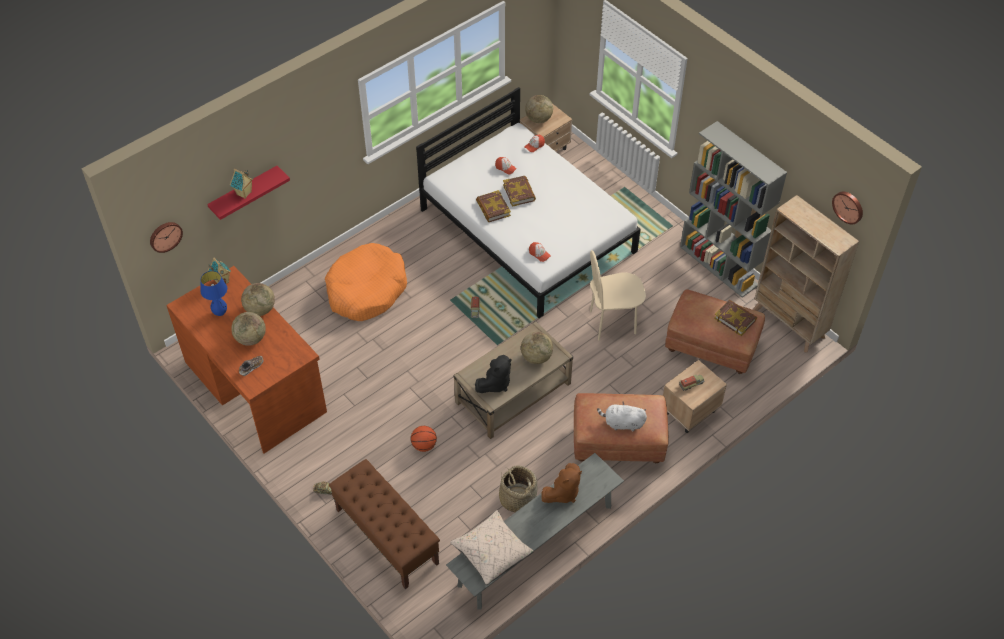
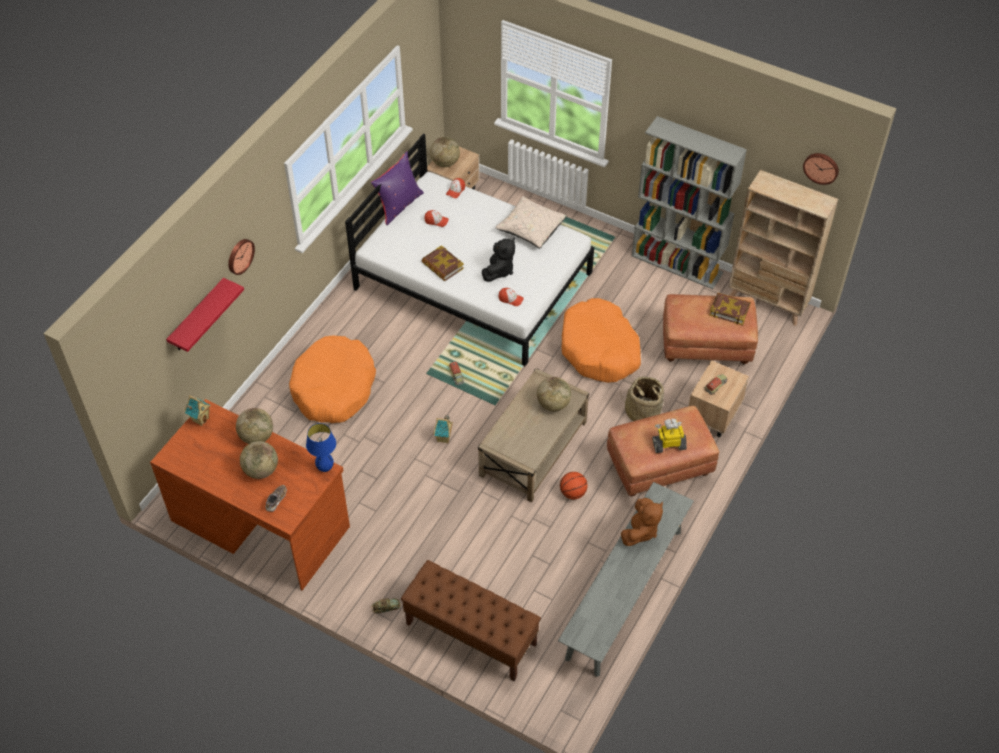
camera: 20 degrees left, 0 degrees up
wall clock [150,222,183,253] -> wall clock moved to [228,239,255,275]
blue table lamp [200,271,227,316] -> blue table lamp moved to [306,423,336,472]
toy house [230,169,254,199] -> toy house moved to [433,415,453,444]
basketball [411,426,437,452] -> basketball moved to [560,472,588,499]
beige pillow [450,510,534,585] -> beige pillow moved to [495,196,567,249]
black plush toy [475,355,511,393] -> black plush toy moved to [482,237,515,281]
basket [499,465,537,512] -> basket moved to [620,377,665,421]
book [503,176,536,207] -> none
beige chair [590,250,646,341] -> orange dog bed [561,298,641,383]
white plush toy [597,401,647,432] -> toy robot [652,419,687,453]
none -> purple pillow [371,151,424,225]

